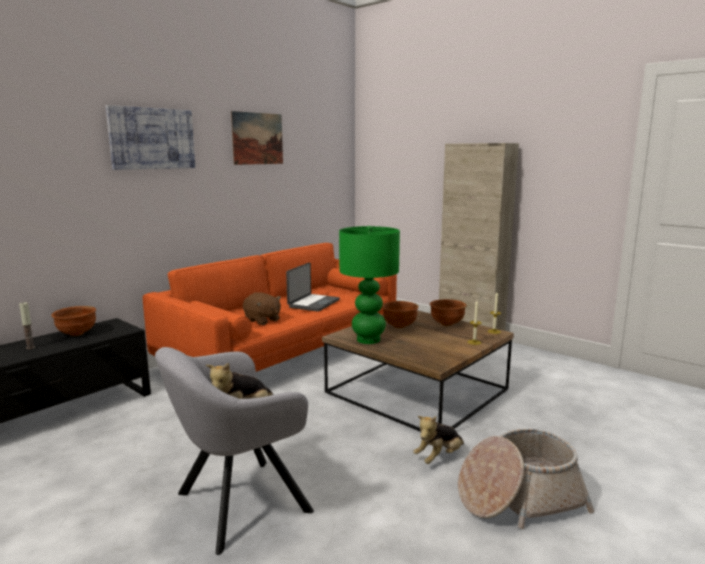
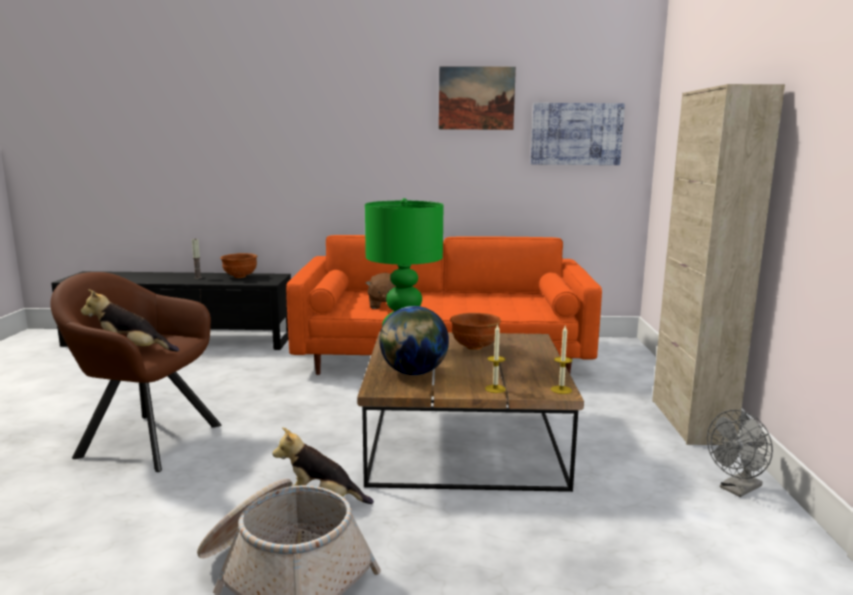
camera: 50 degrees right, 0 degrees up
picture [106,105,195,170] -> picture moved to [530,103,625,165]
grey armchair [155,347,314,555] -> brown armchair [50,272,221,472]
laptop [286,263,340,312] -> none
brown bowl [430,299,466,326] -> none
none -> globe [379,306,449,375]
none -> grey fan [707,410,773,497]

